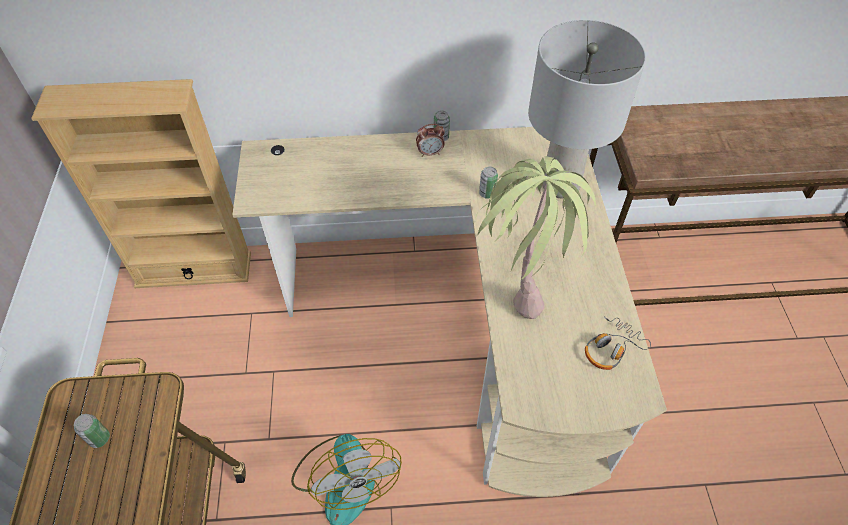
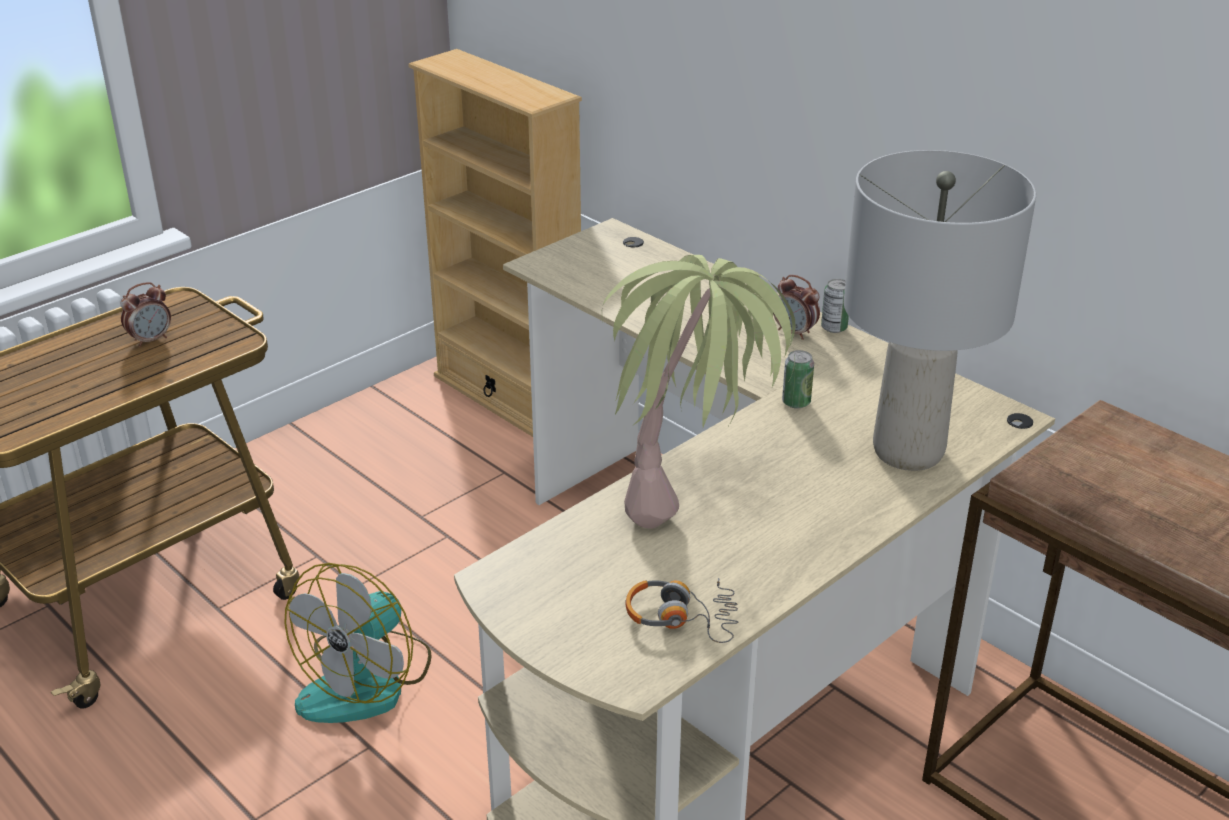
camera: 50 degrees right, 20 degrees down
can [74,414,110,448] -> alarm clock [121,282,171,347]

